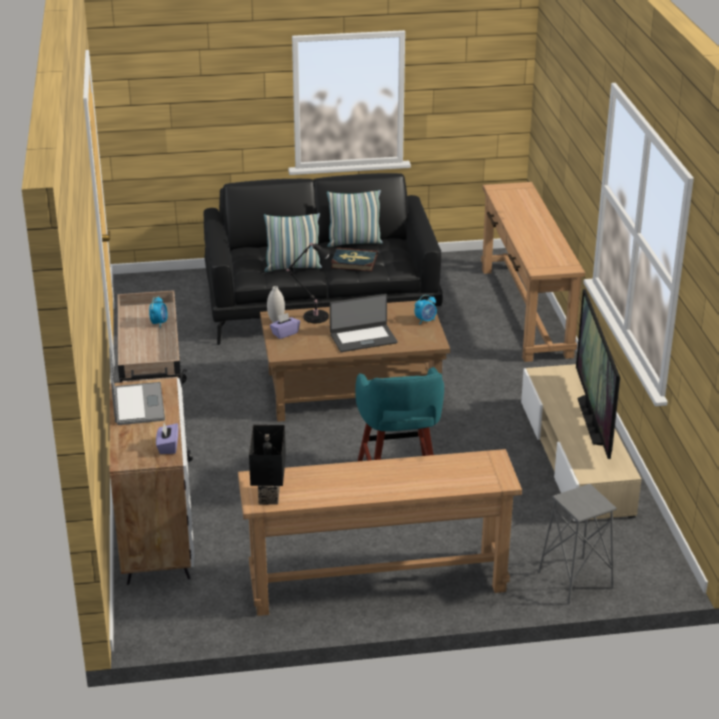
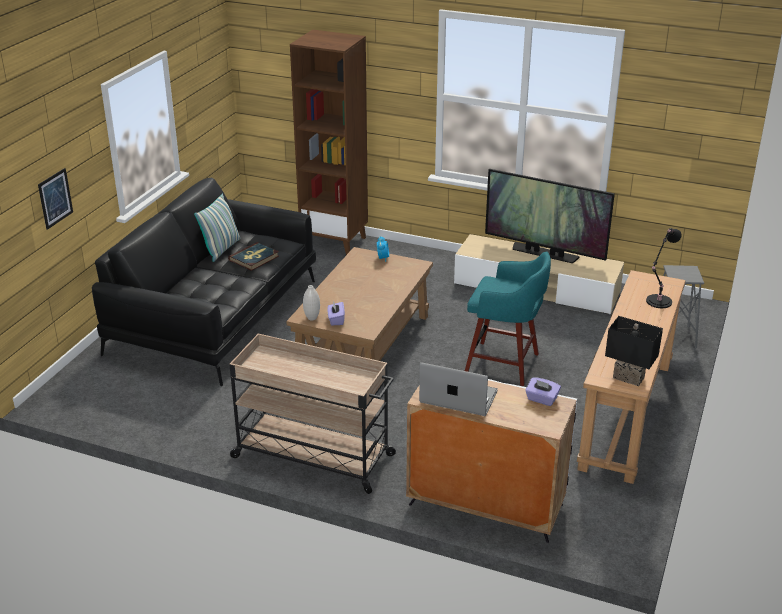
camera: 60 degrees left, 0 degrees up
alarm clock [149,297,168,328] -> none
pillow [264,213,322,272] -> none
black table lamp [286,243,331,323] -> black table lamp moved to [646,228,682,308]
laptop [330,294,398,352] -> none
brown console table [481,182,585,362] -> brown bookcase [290,30,368,255]
none -> picture [38,168,73,230]

